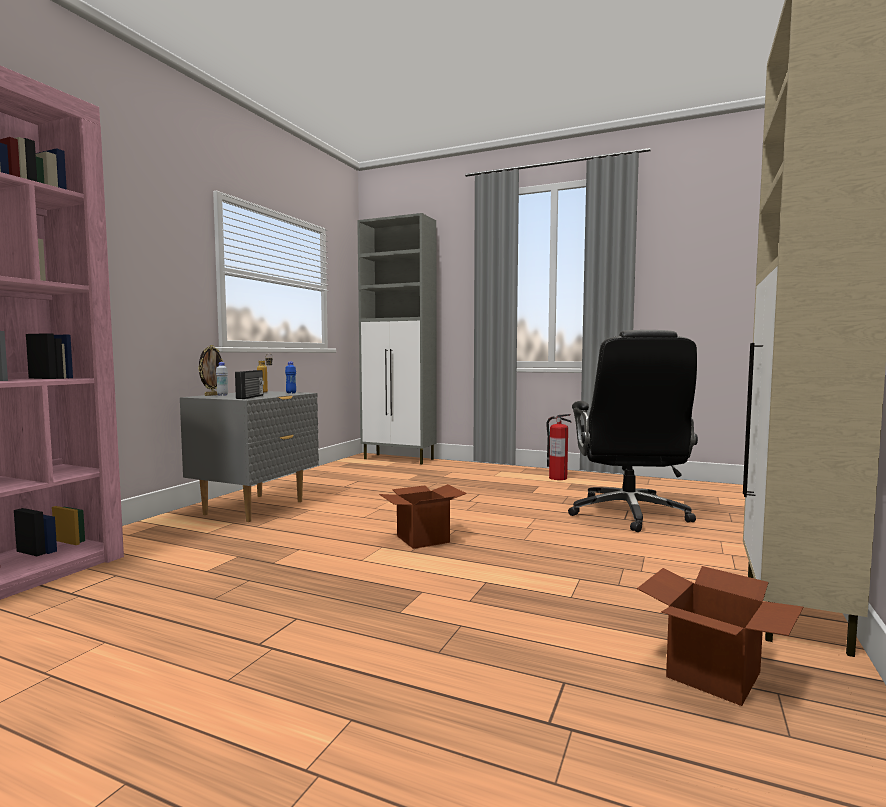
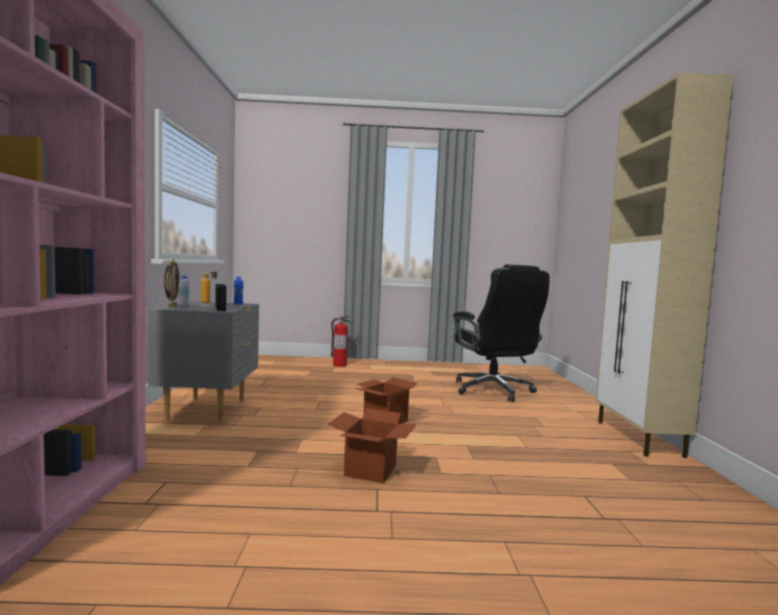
camera: 25 degrees left, 0 degrees up
grey cabinet [357,213,437,464] -> none
fire extinguisher [546,414,571,480] -> fire extinguisher moved to [331,316,351,367]
cardboard box [637,566,804,706] -> cardboard box moved to [327,408,417,483]

